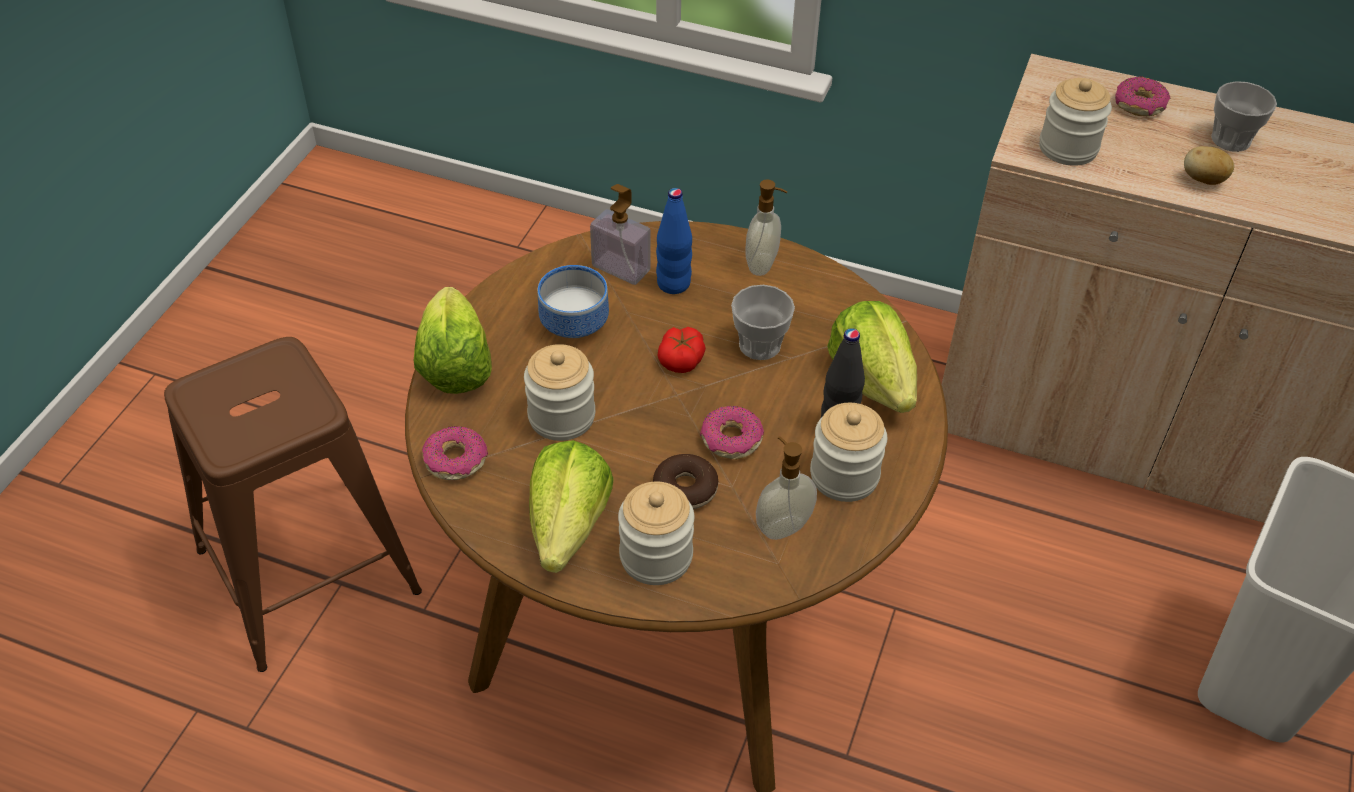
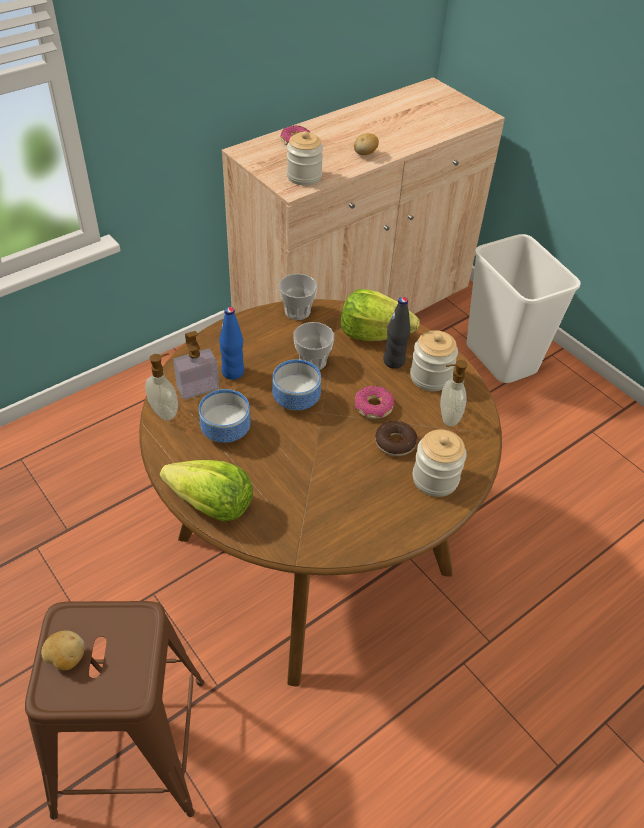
camera: 60 degrees left, 0 degrees up
donut [422,426,488,480] -> none
jar [524,344,595,441] -> none
lettuce [529,440,614,573] -> none
tomato [658,327,706,373] -> bowl [272,359,321,410]
soap dispenser [745,179,788,276] -> soap dispenser moved to [145,353,178,420]
cup [1211,81,1277,152] -> cup moved to [279,274,317,320]
none -> potato [41,631,85,670]

